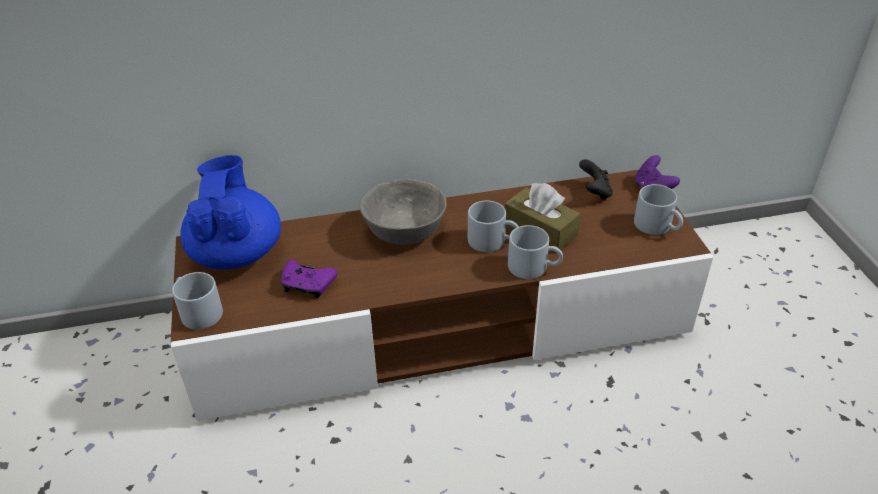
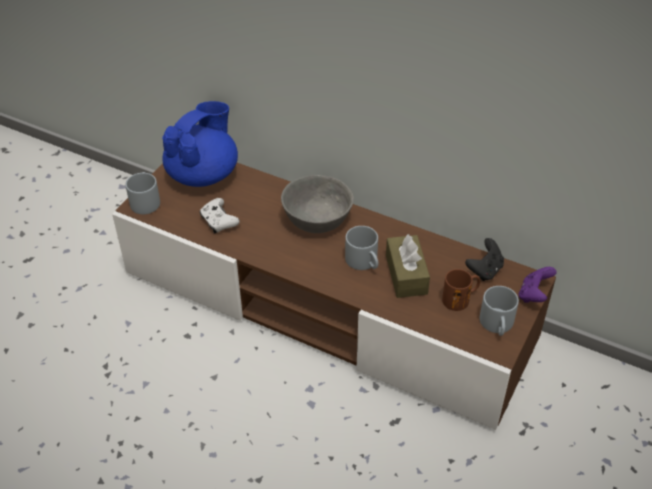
camera: 40 degrees right, 5 degrees up
purple game controller [281,260,337,299] -> white game controller [200,198,240,233]
grey mug [508,225,563,279] -> none
none -> brown mug [442,269,480,311]

